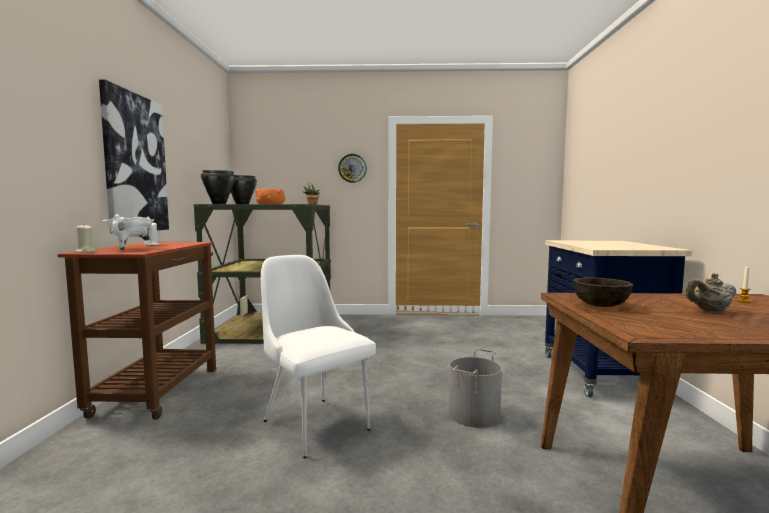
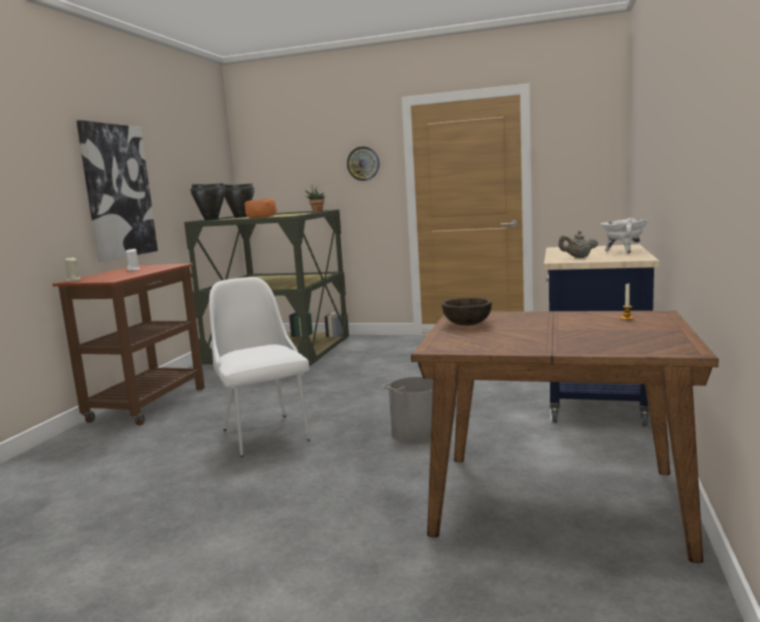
camera: 15 degrees right, 5 degrees up
white cooking pot [103,214,154,251] -> white cooking pot moved to [601,218,648,254]
beige teapot [685,273,736,312] -> beige teapot moved to [559,231,598,258]

